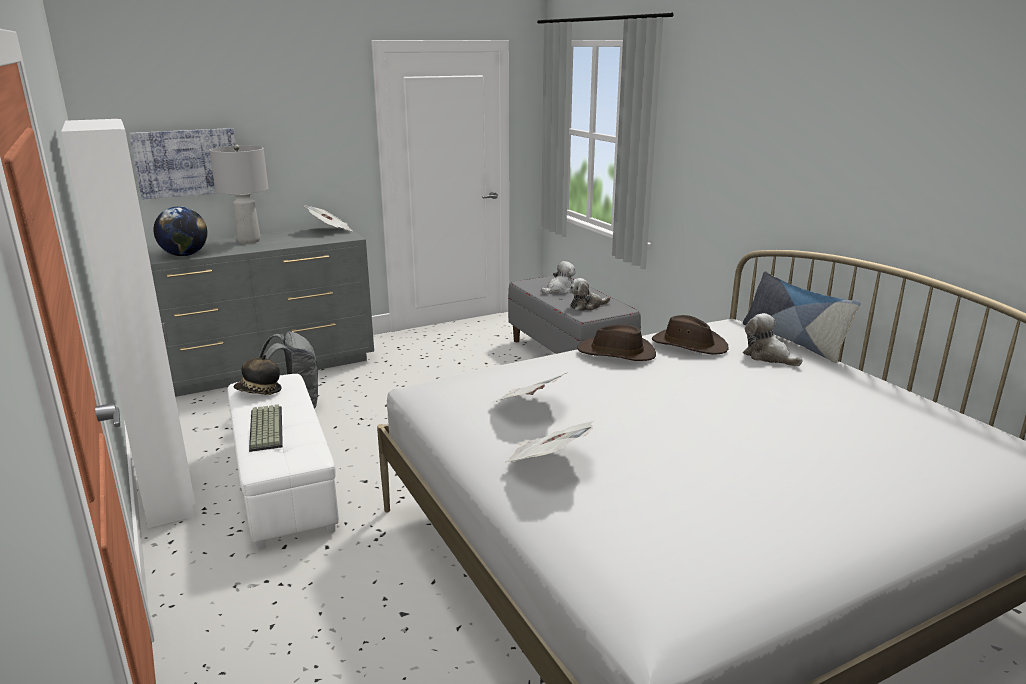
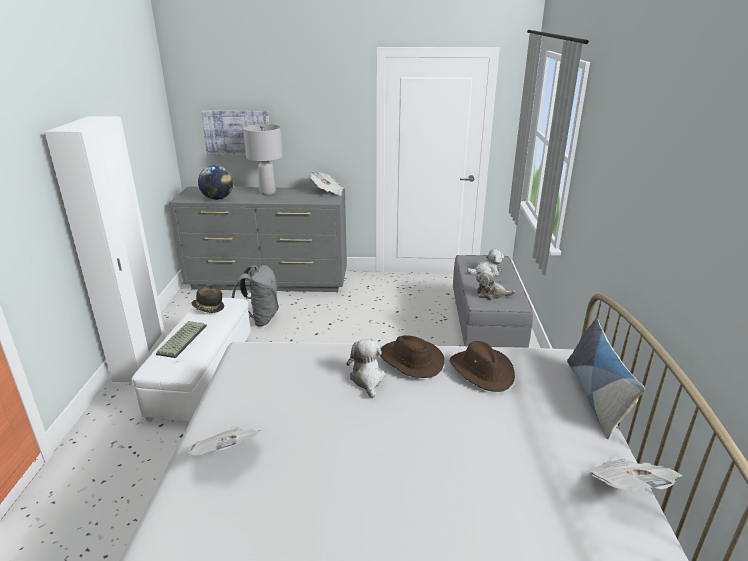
camera: 30 degrees right, 5 degrees up
newspaper [492,373,566,403] -> newspaper moved to [588,457,682,491]
plush toy [743,313,803,366] -> plush toy moved to [346,339,385,398]

